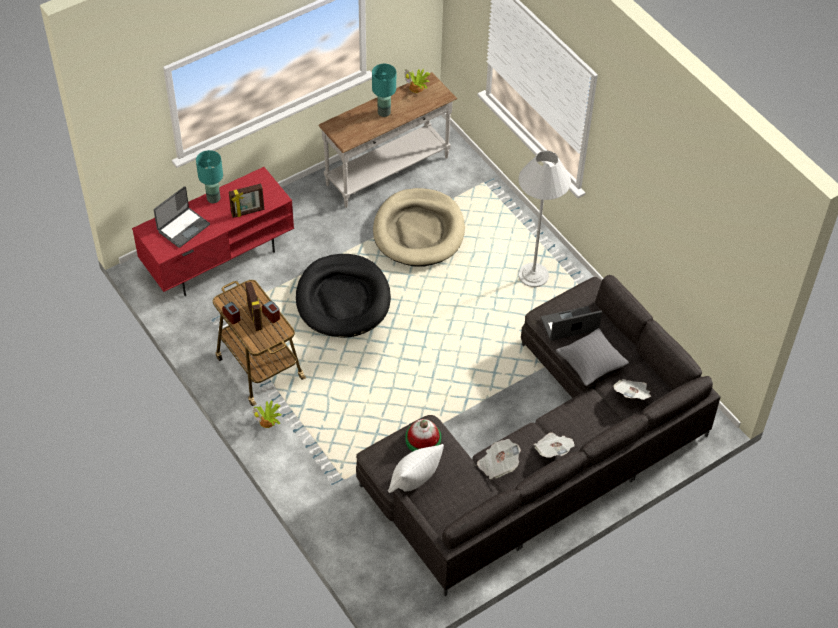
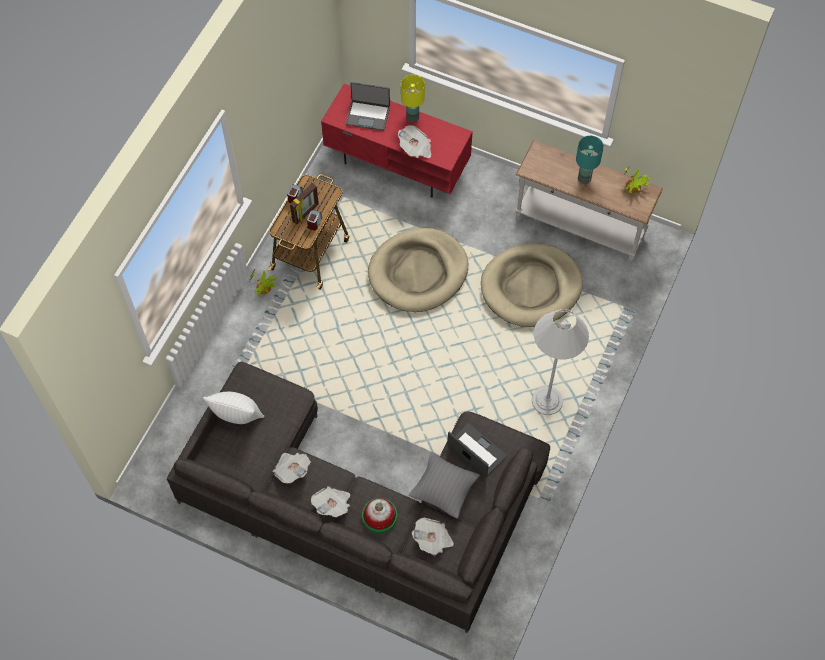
camera: 60 degrees right, 10 degrees up
turquoise table lamp [196,150,223,203] -> yellow table lamp [401,74,425,123]
picture frame [229,184,264,218] -> newspaper [398,125,431,158]
black dog bed [296,254,391,338] -> beige dog bed [368,228,468,312]
hat [405,419,441,452] -> hat moved to [362,498,397,533]

